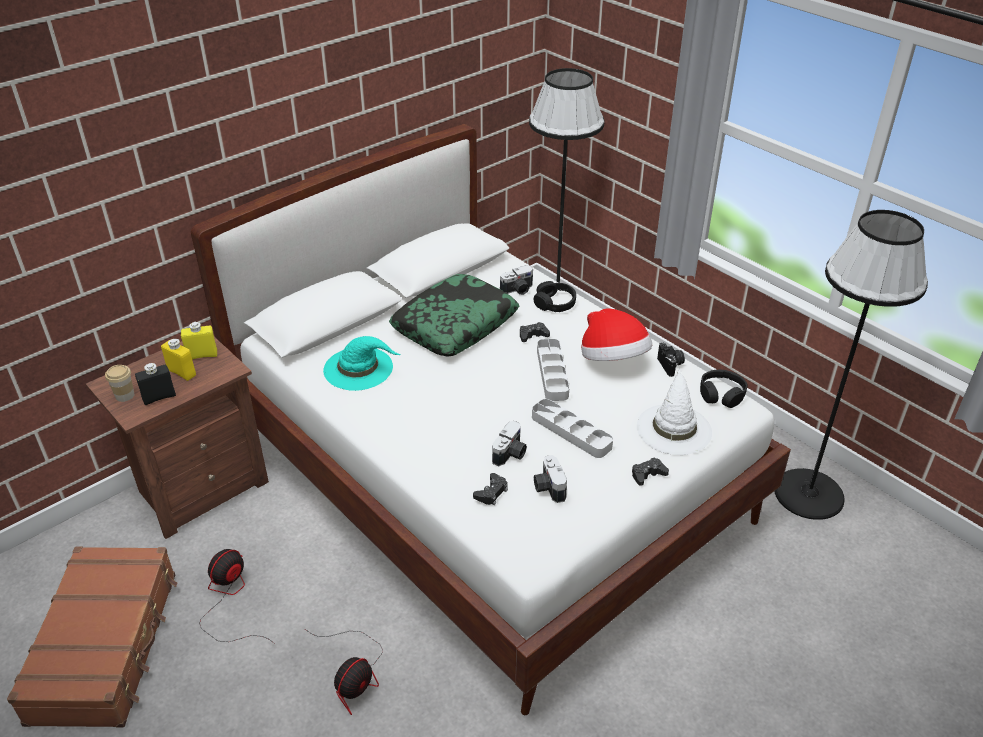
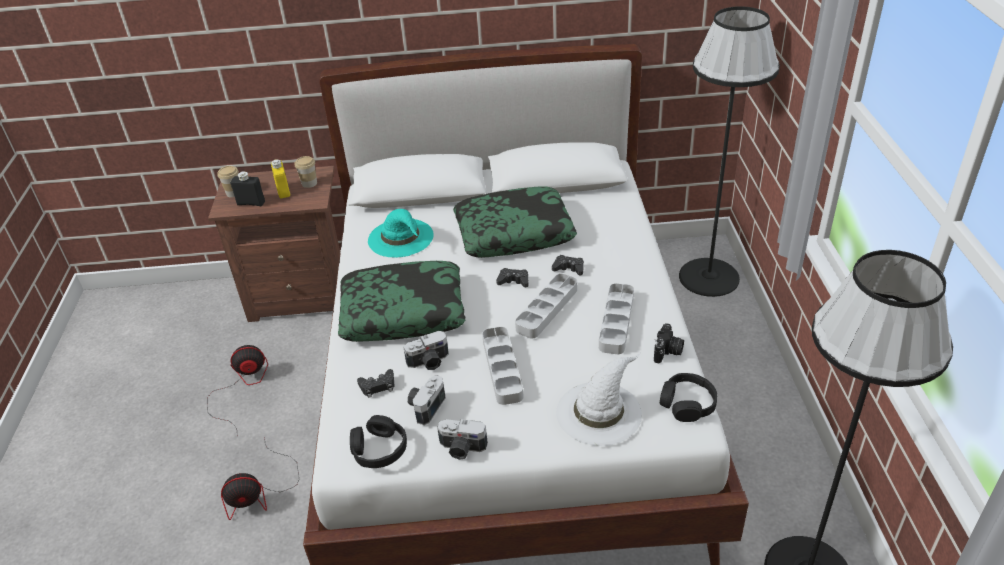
camera: 40 degrees right, 0 degrees up
brown suitcase [7,546,177,728] -> none
yellow bottle [181,322,217,359] -> cup [295,156,317,188]
camera [500,265,533,295] -> camera moved to [437,419,488,460]
black headphones [534,281,576,312] -> black headphones moved to [350,415,407,468]
hat [581,308,652,361] -> grey tray [599,283,634,354]
black game controller [632,458,669,486] -> black game controller moved to [496,268,529,287]
none -> pillow [338,261,466,342]

